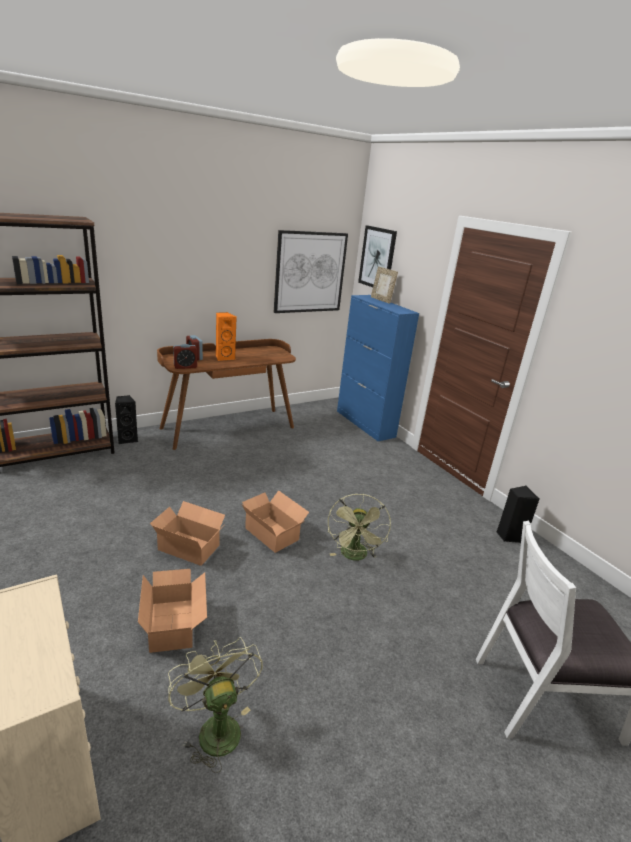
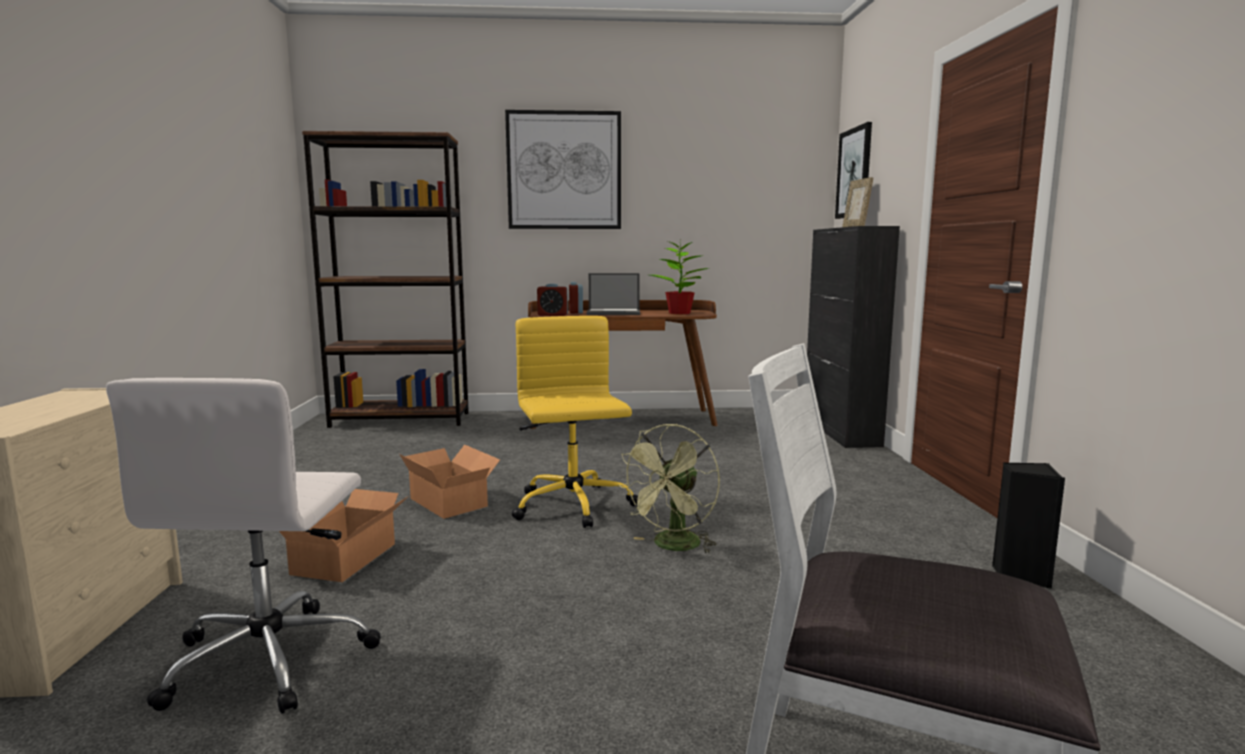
camera: 30 degrees right, 15 degrees down
black speaker [115,395,138,444] -> none
green fan [168,637,263,773] -> white office chair [106,378,381,714]
orange speaker [216,312,236,361] -> laptop [587,273,640,315]
cardboard box [242,490,309,553] -> yellow office chair [512,316,638,528]
picture [274,230,348,313] -> picture moved to [505,110,621,229]
blue cabinet [337,295,419,441] -> black cabinet [807,226,900,448]
none -> potted plant [650,238,709,314]

